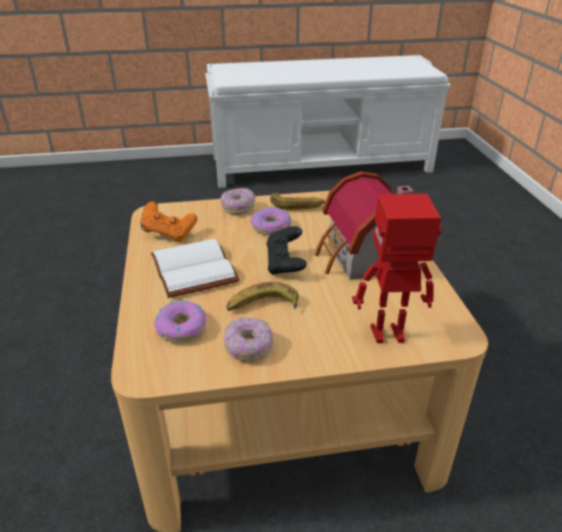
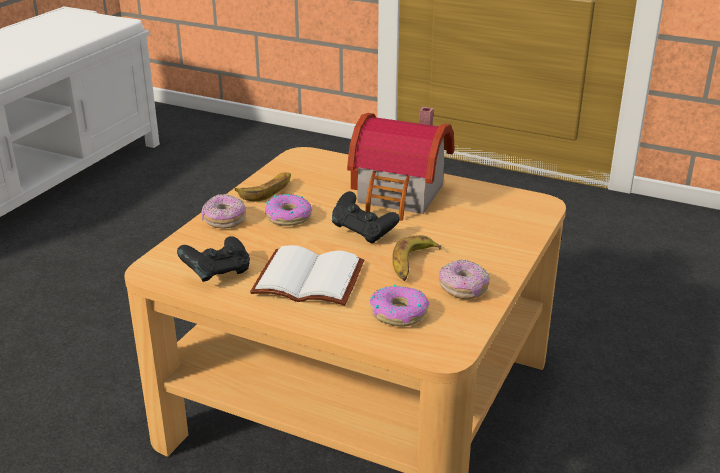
camera: 55 degrees left, 5 degrees down
orange game controller [141,202,197,242] -> black game controller [177,236,250,282]
toy robot [352,194,441,343] -> none

